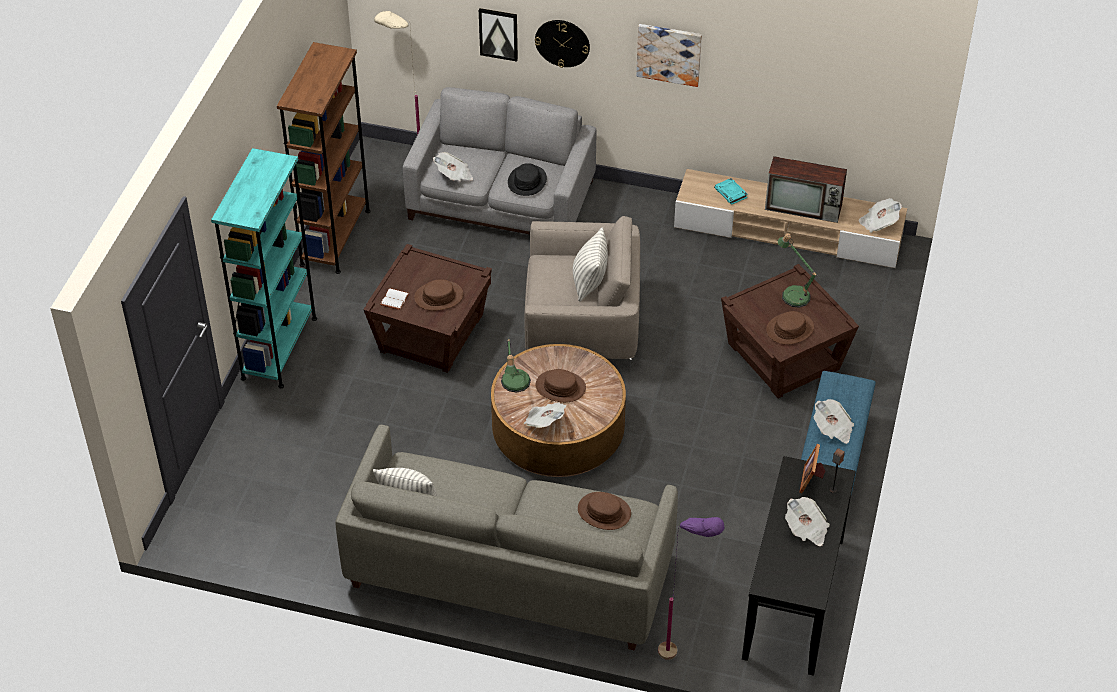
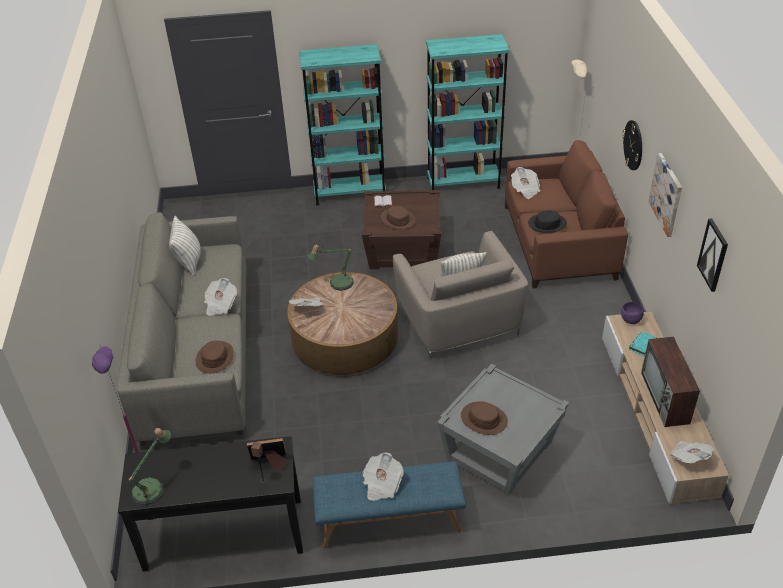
camera: 70 degrees right, 5 degrees down
brown bookcase [277,42,371,274] -> turquoise bookcase [426,34,510,190]
grey sofa [403,87,596,235] -> brown sofa [505,140,628,289]
picture [479,8,518,61] -> picture moved to [697,218,728,292]
brown hat [536,369,586,402] -> none
brown side table [721,264,859,398] -> grey side table [437,364,569,496]
table lamp [777,233,817,308] -> table lamp moved to [128,428,171,505]
newspaper [785,497,830,546] -> newspaper moved to [204,278,237,316]
none -> purple bowl [621,302,644,324]

